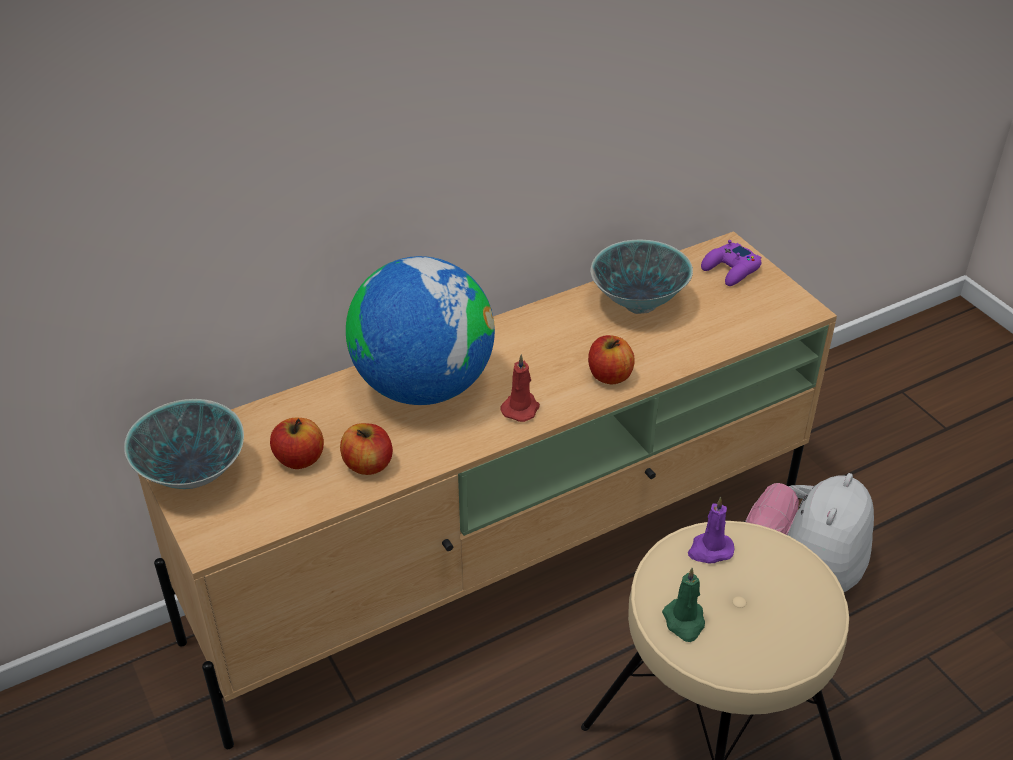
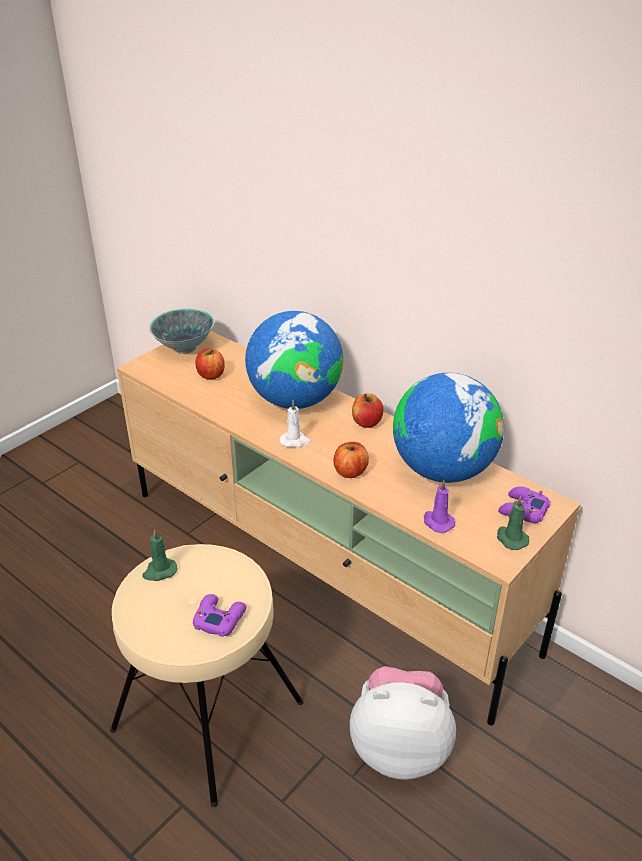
camera: 70 degrees right, 5 degrees down
apple [340,423,393,475] -> apple moved to [352,393,384,428]
red candle [500,354,540,422] -> white candle [280,400,311,448]
bowl [590,240,693,314] -> globe [393,373,504,483]
purple candle [688,497,734,563] -> purple candle moved to [424,480,455,533]
none -> purple game controller [193,594,246,637]
none -> green candle [497,496,530,550]

